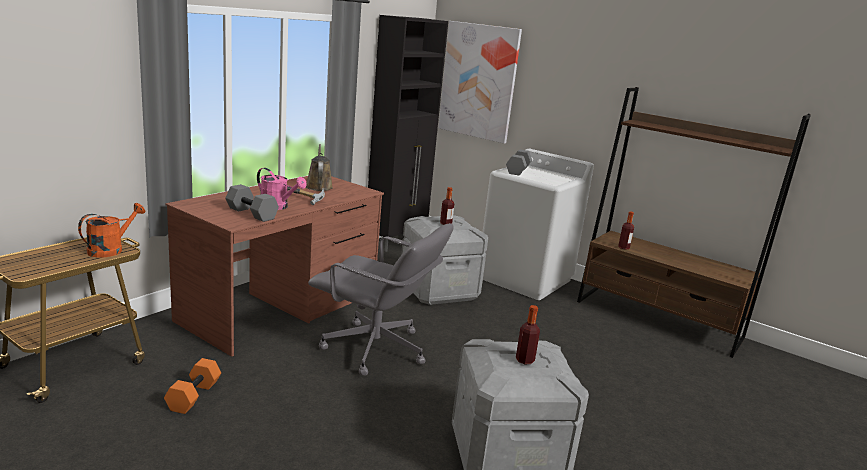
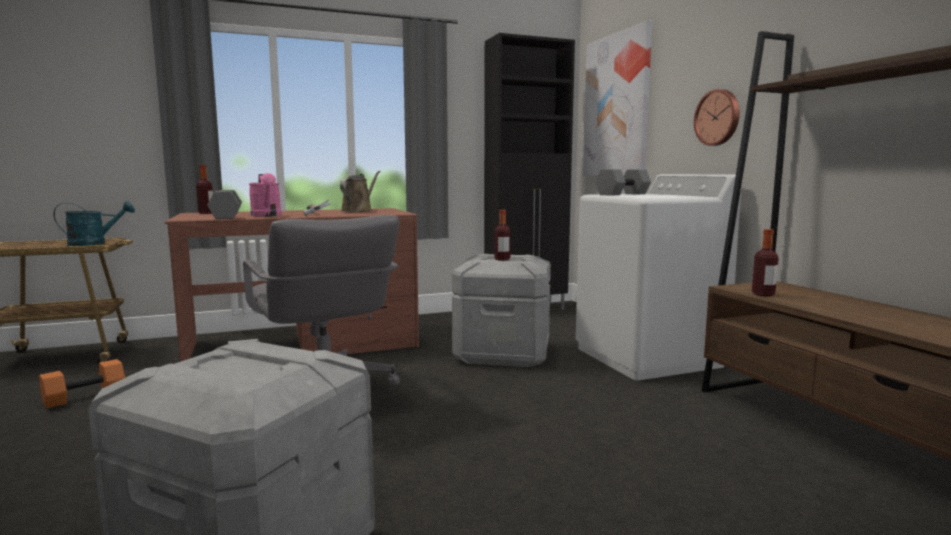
camera: 35 degrees right, 10 degrees down
orange watering can [78,203,145,258] -> turquoise watering can [53,201,135,246]
bottle [516,305,540,364] -> bottle moved to [196,165,213,214]
none -> wall clock [694,89,740,146]

